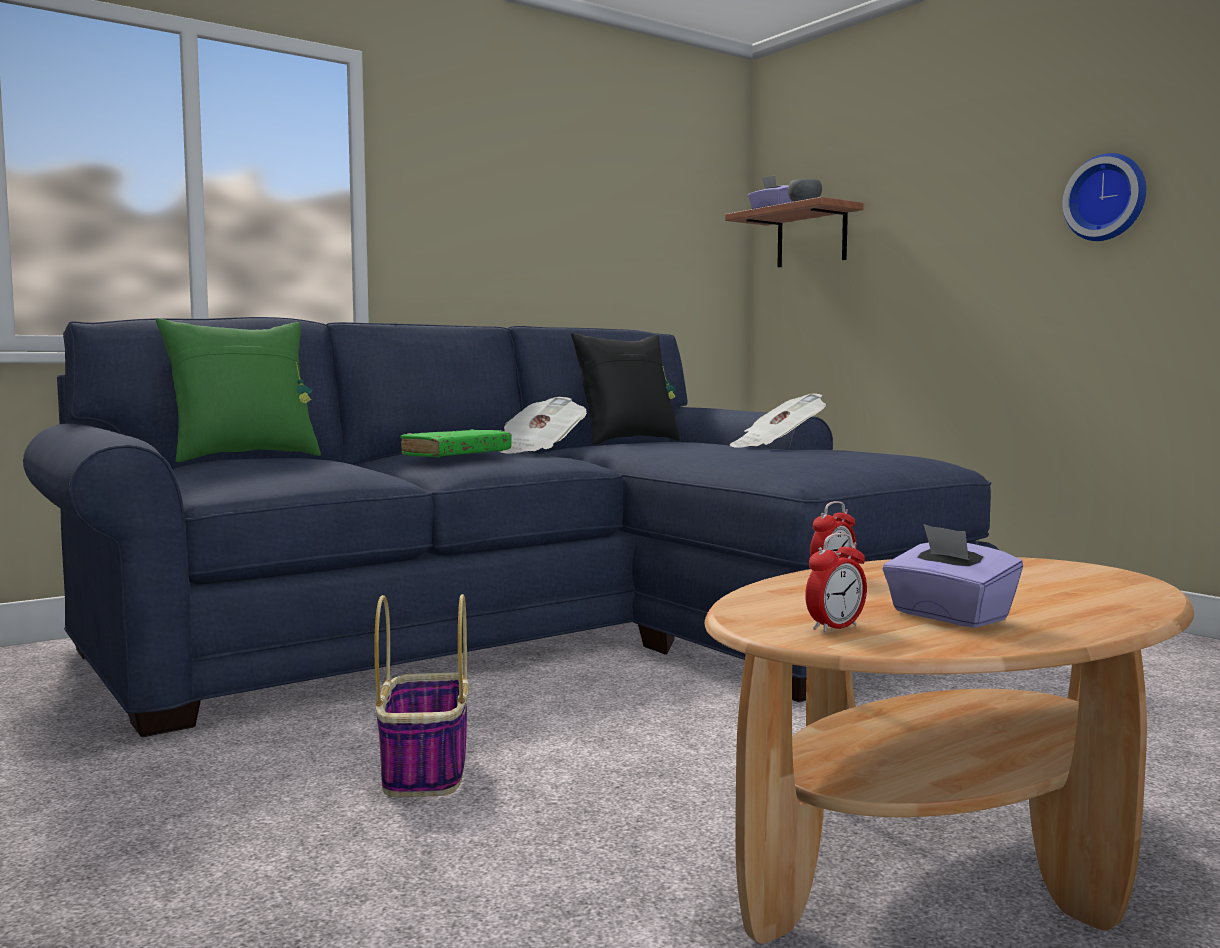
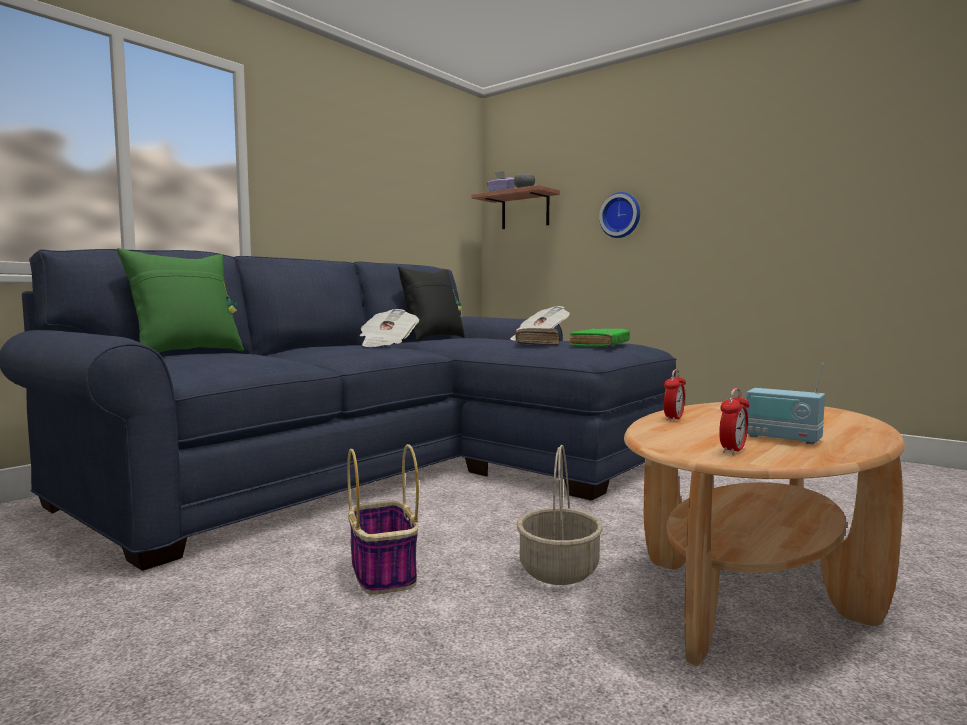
camera: 15 degrees left, 0 degrees up
green book [400,429,512,458] -> green book moved to [570,328,630,347]
purple tissue box [882,524,1023,628] -> radio [746,363,825,445]
wall clock [1062,153,1146,241] -> wall clock moved to [599,192,640,238]
none -> brown book [516,328,559,346]
none -> basket [517,445,603,585]

